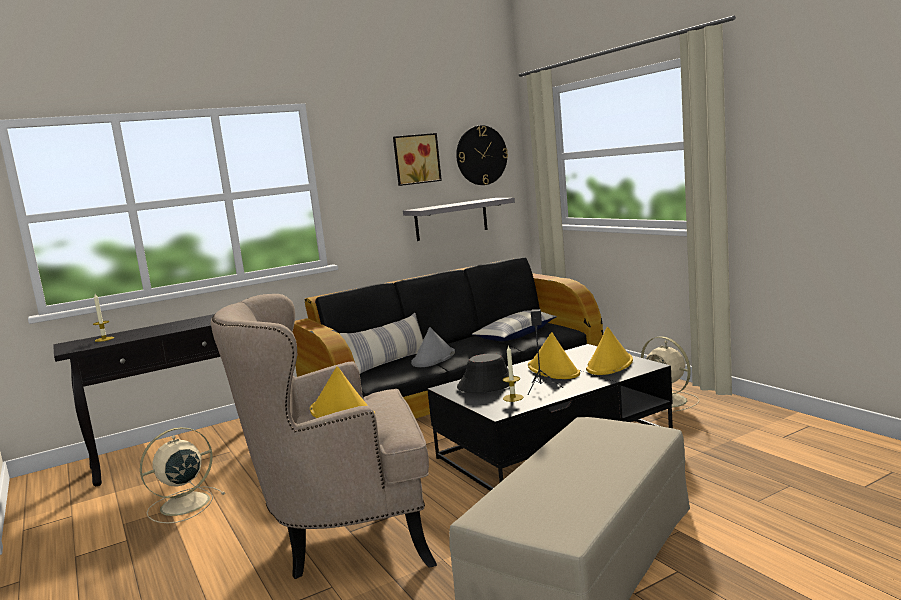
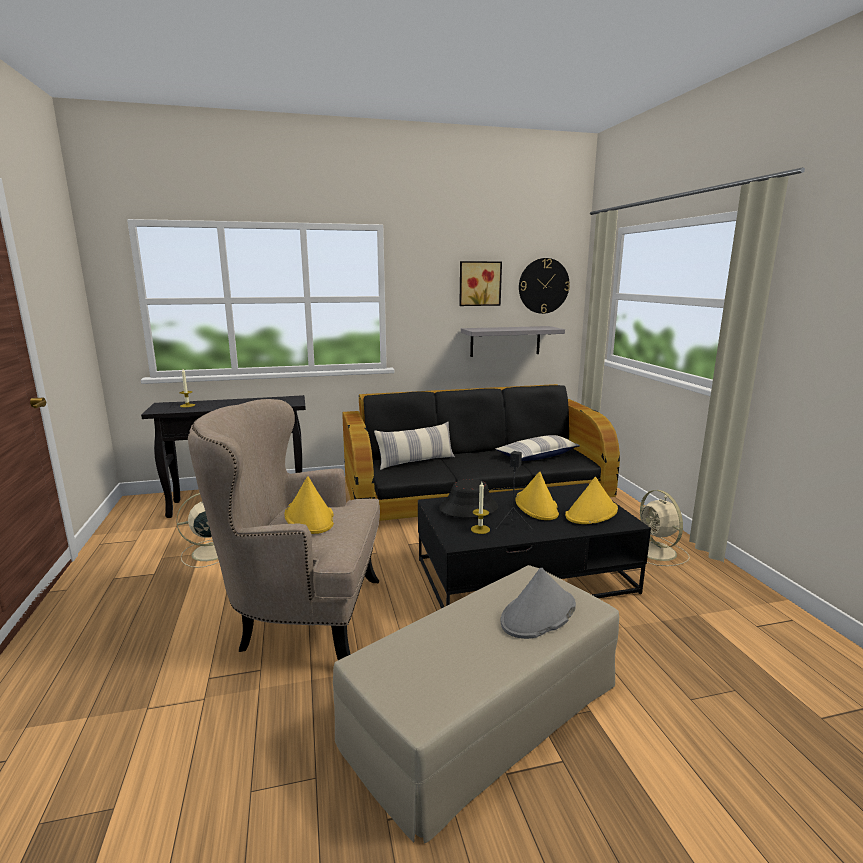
camera: 15 degrees right, 5 degrees up
grey hat [411,327,455,367] -> grey hat moved to [500,567,576,639]

